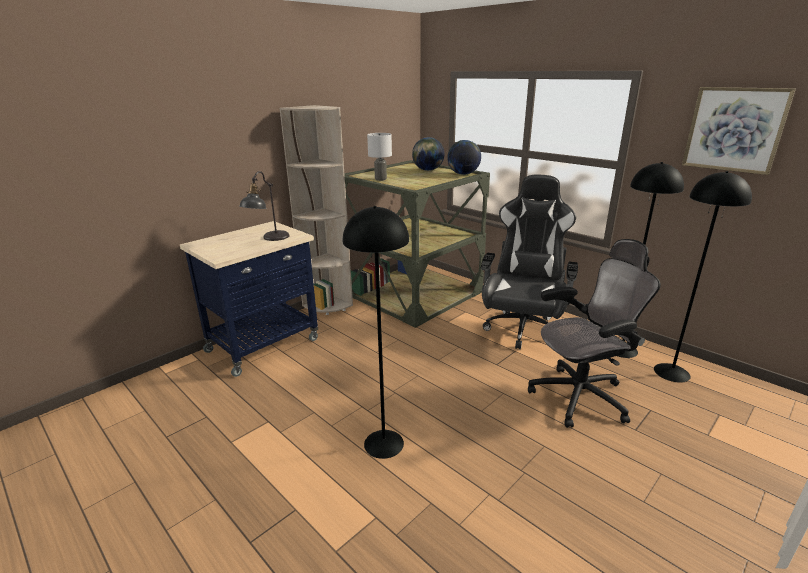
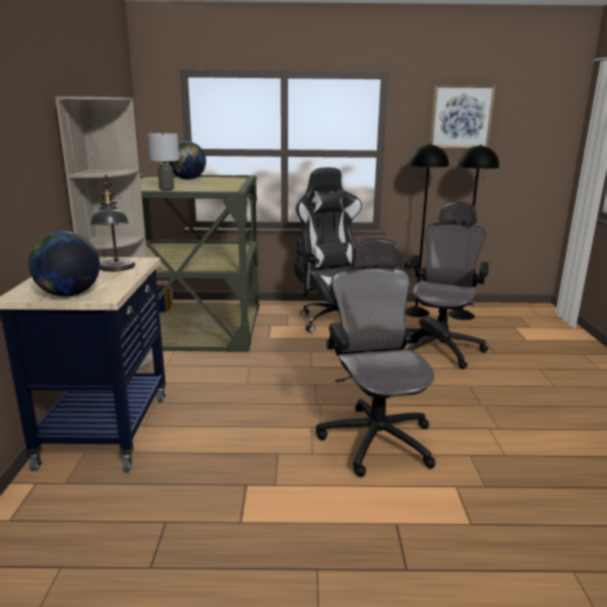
camera: 45 degrees left, 5 degrees down
black floor lamp [343,206,409,459] -> office chair [316,238,451,477]
globe [447,140,481,175] -> globe moved to [28,231,100,297]

